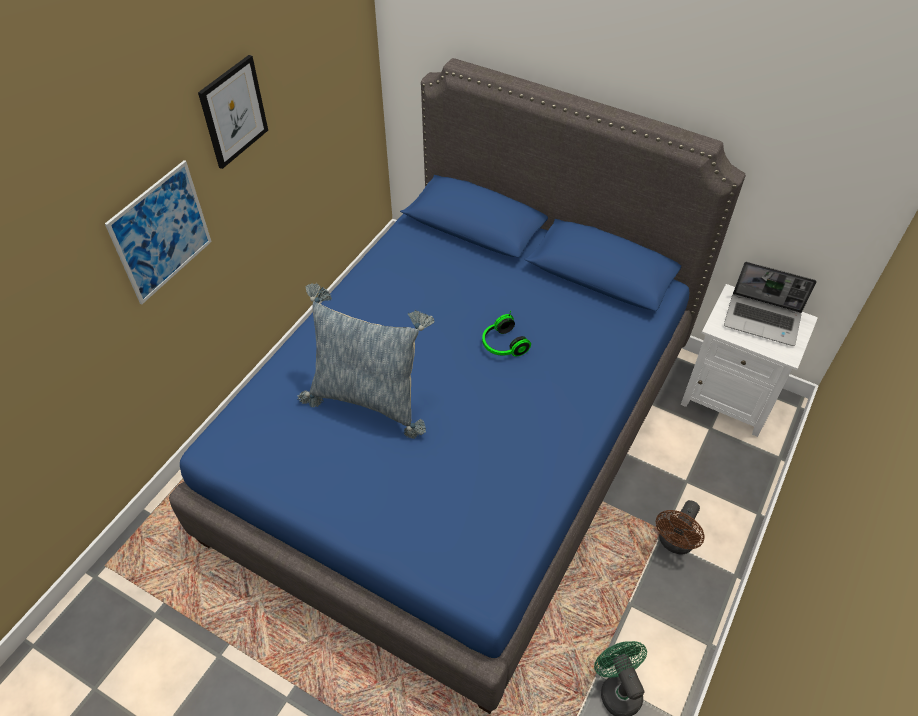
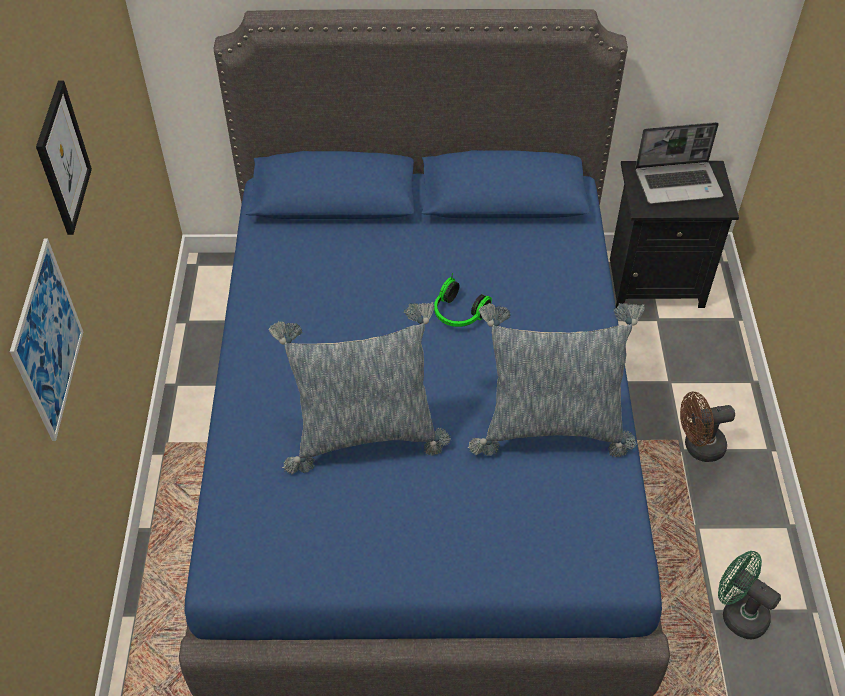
camera: 30 degrees left, 0 degrees up
brown fan [656,500,705,555] -> brown fan turned 75 degrees clockwise [680,392,735,462]
white nightstand [681,284,818,437] -> black nightstand [610,161,739,308]
none -> pillow [467,303,645,457]

